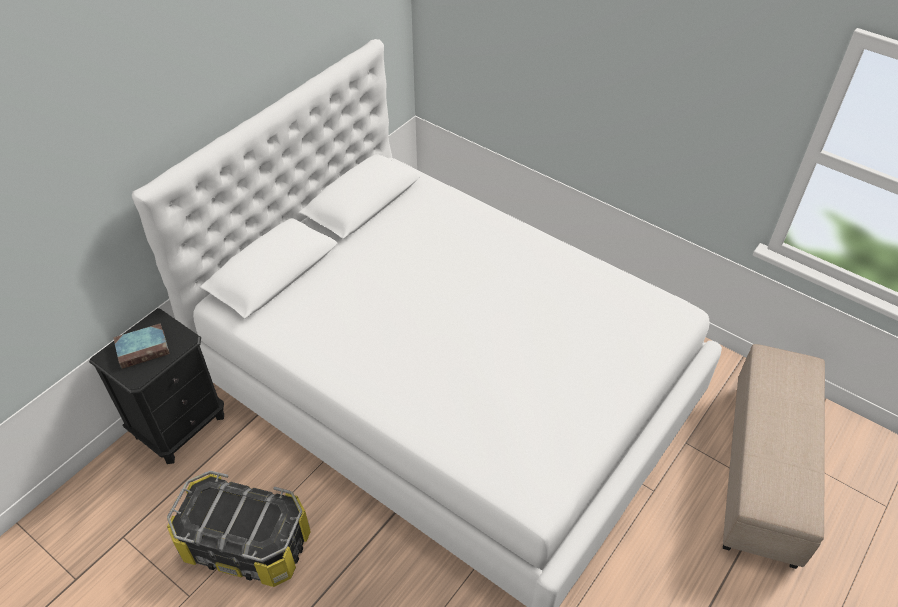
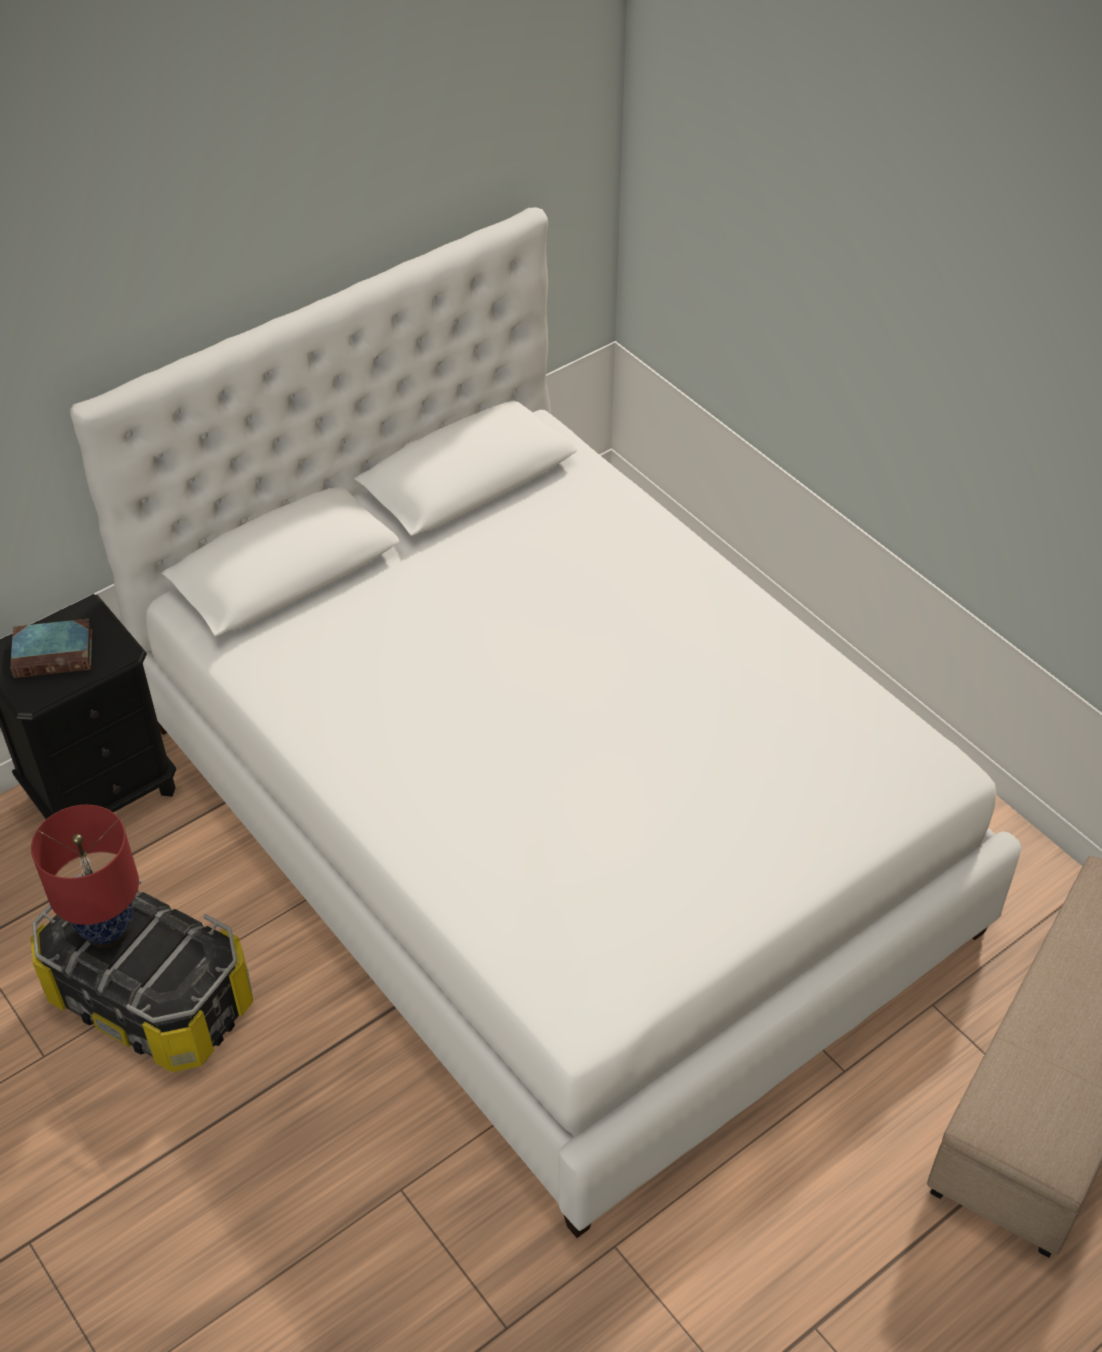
camera: 15 degrees right, 0 degrees up
none -> red table lamp [31,805,139,948]

